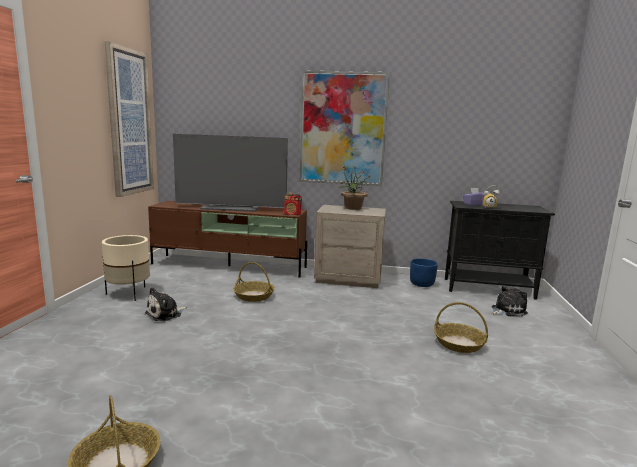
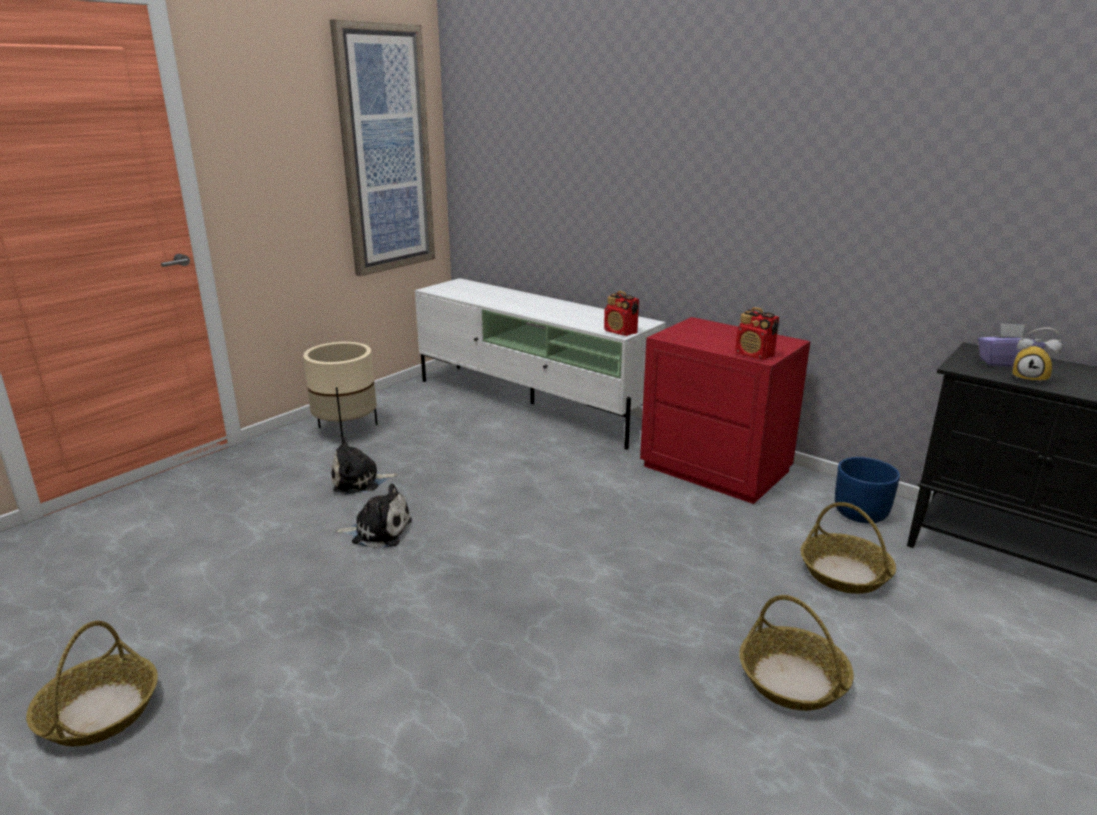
camera: 30 degrees right, 10 degrees up
brown tv stand [148,201,307,278] -> white tv stand [415,278,666,450]
television [173,134,288,212] -> none
basket [233,262,275,302] -> basket moved to [801,502,896,594]
picture [300,70,390,186] -> none
beige nightstand [314,205,386,288] -> red nightstand [640,317,811,504]
potted plant [339,166,370,210] -> none
plush toy [492,286,528,317] -> plush toy moved to [335,484,412,548]
none -> radio [735,307,779,360]

